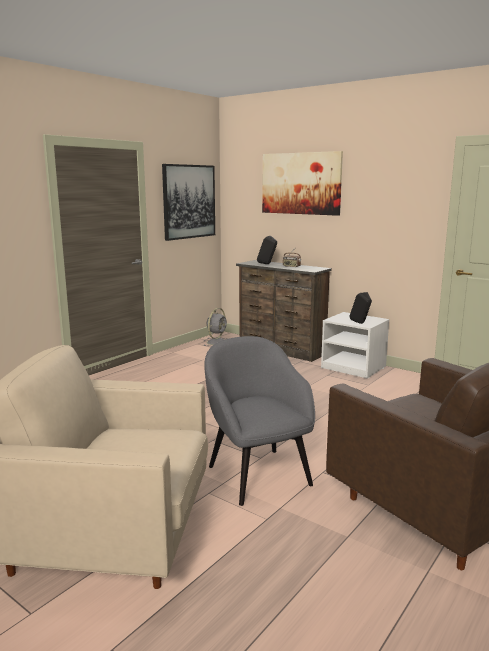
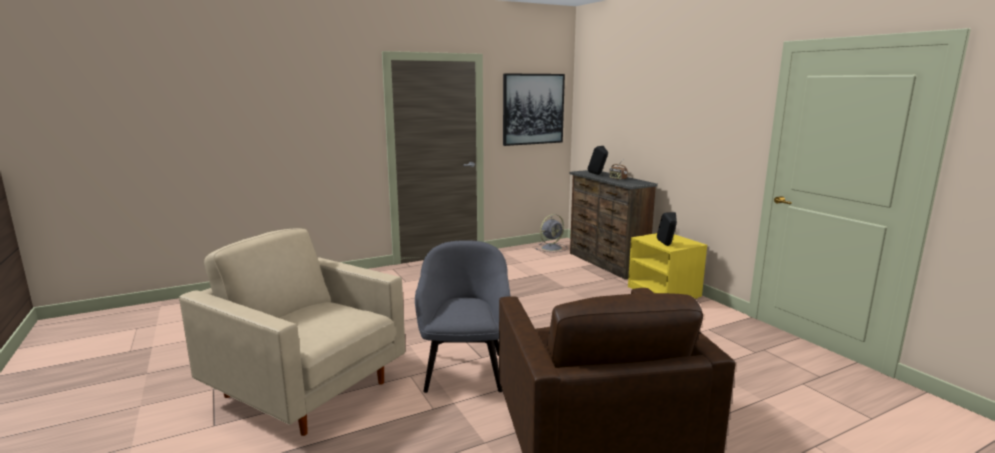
camera: 25 degrees right, 0 degrees up
picture [262,151,343,216] -> none
white nightstand [321,312,389,378] -> yellow nightstand [628,233,707,299]

